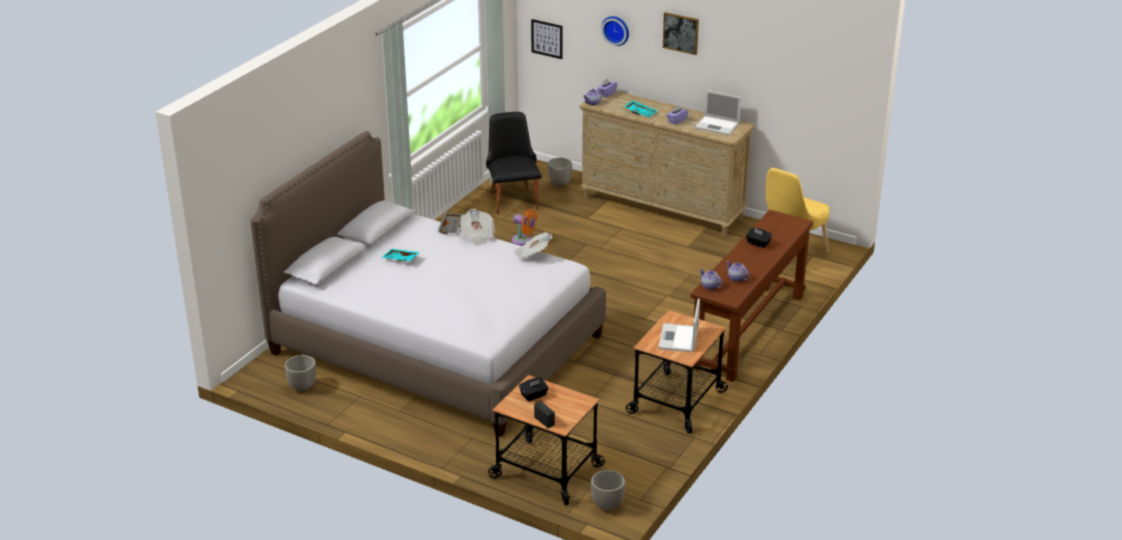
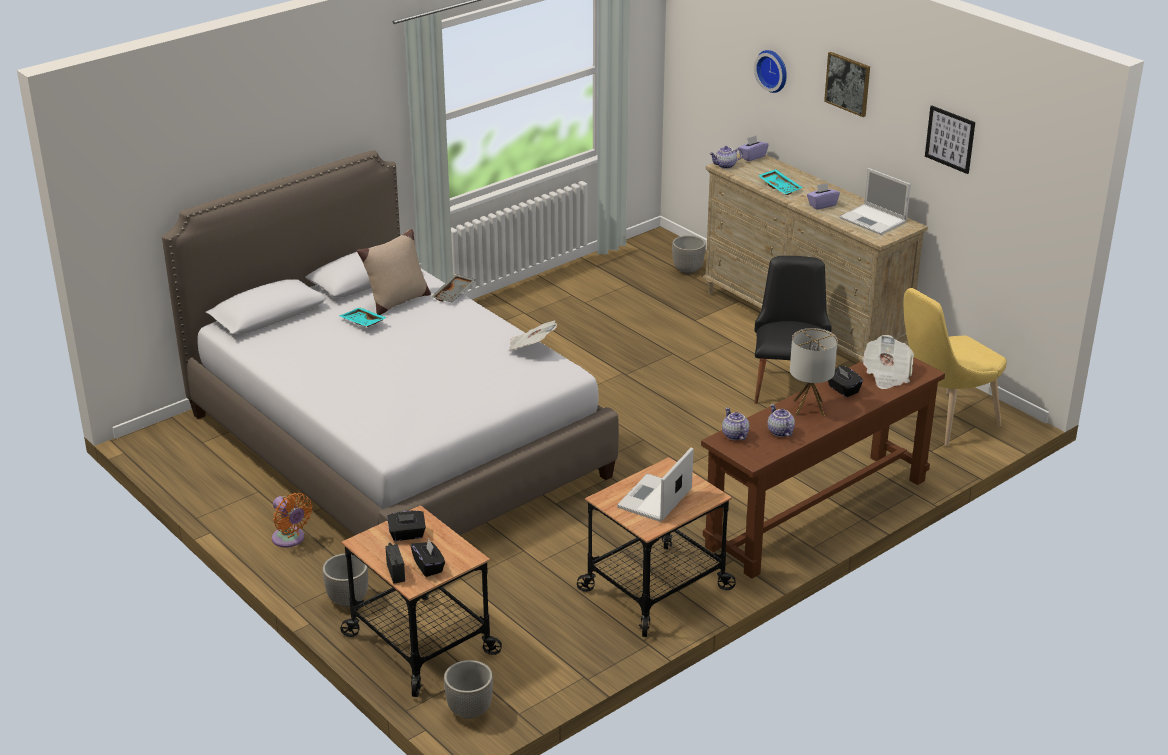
camera: 20 degrees right, 0 degrees up
planter [285,355,316,391] -> planter moved to [322,553,368,607]
newspaper [460,209,495,246] -> newspaper moved to [862,335,914,389]
black chair [486,112,542,215] -> black chair moved to [754,256,831,404]
orange fan [512,209,538,245] -> orange fan moved to [272,493,312,548]
picture [531,19,563,59] -> picture moved to [925,106,975,174]
none -> beige pillow [357,229,431,315]
none -> black tissue box [411,539,445,577]
none -> table lamp [790,328,838,416]

